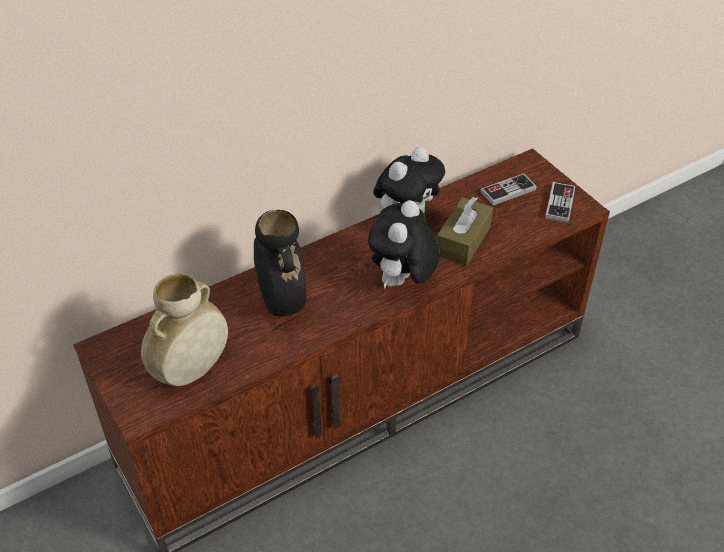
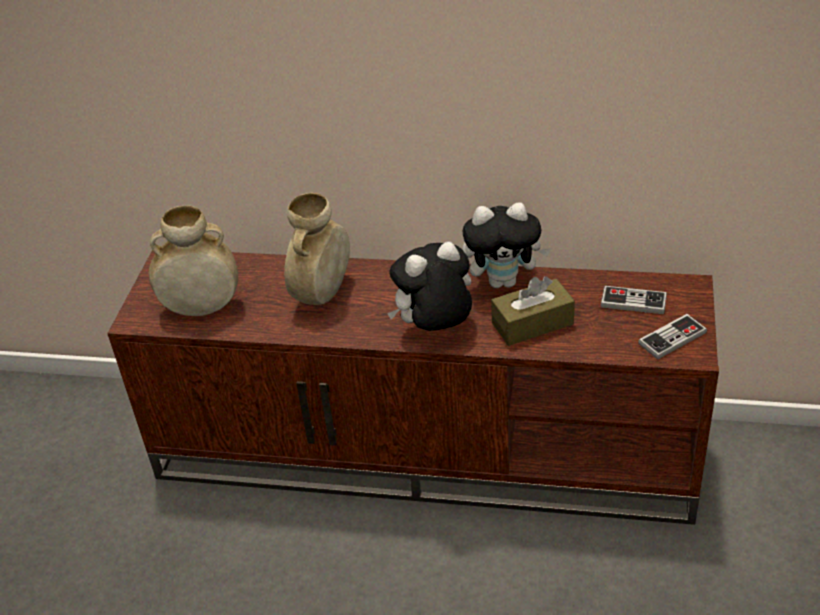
camera: 45 degrees right, 5 degrees down
black vase [254,210,306,317] -> beige vase [284,193,350,305]

